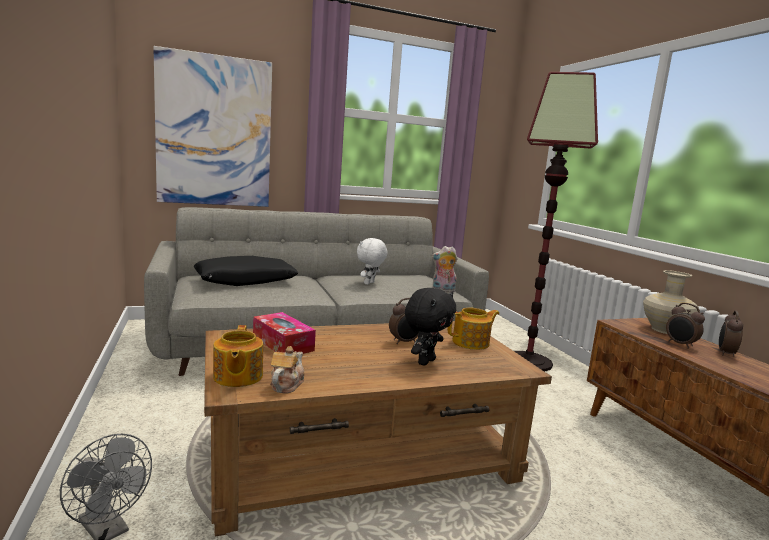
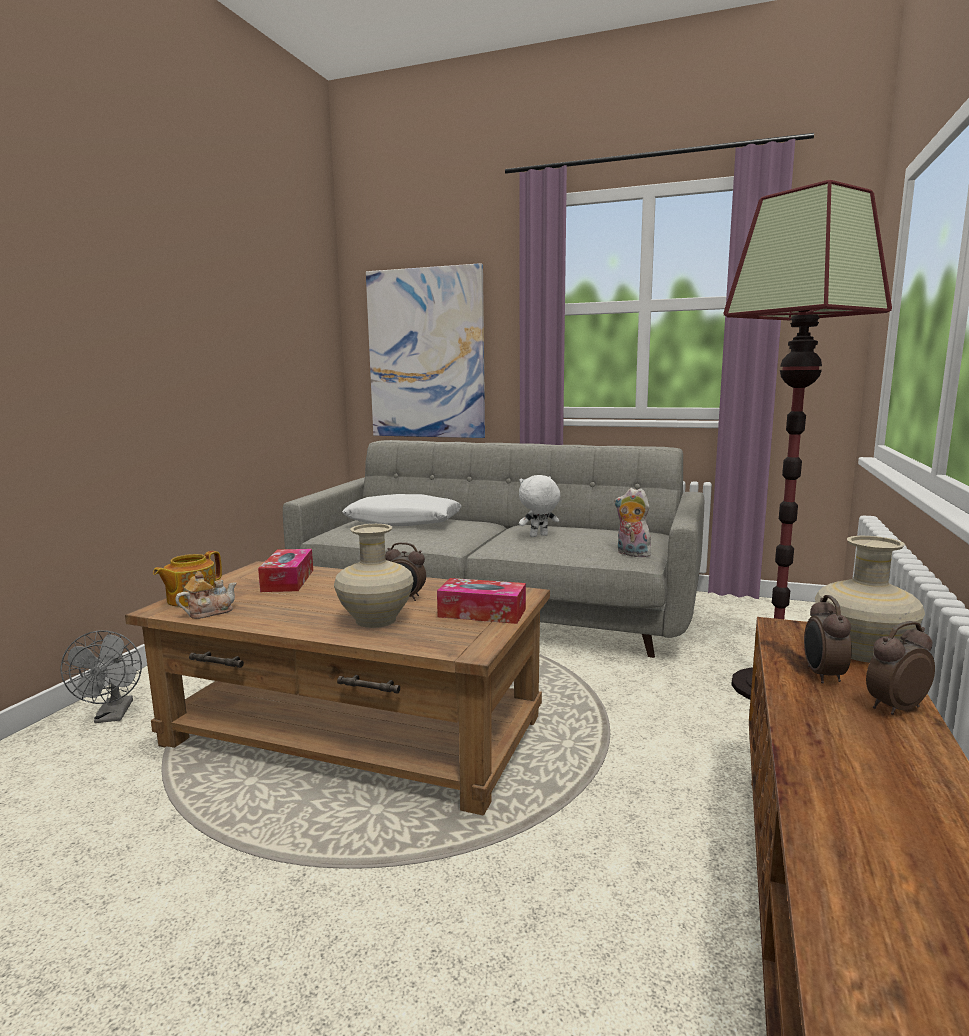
camera: 40 degrees right, 0 degrees up
black pillow [194,256,298,286] -> white pillow [342,494,461,526]
black plush toy [405,288,456,366] -> beige vase [334,524,413,628]
teapot [448,308,499,350] -> tissue box [437,578,526,624]

